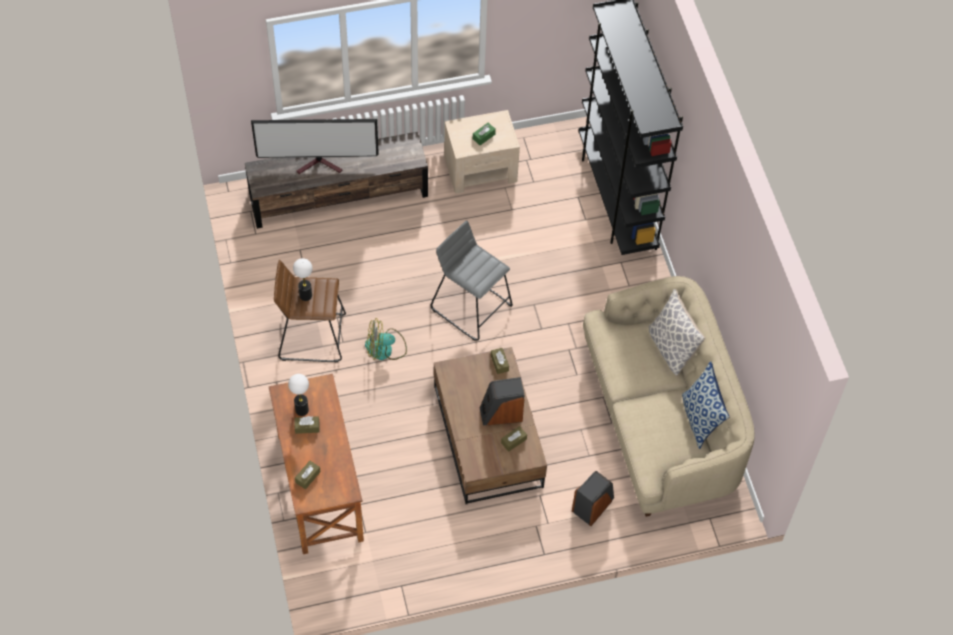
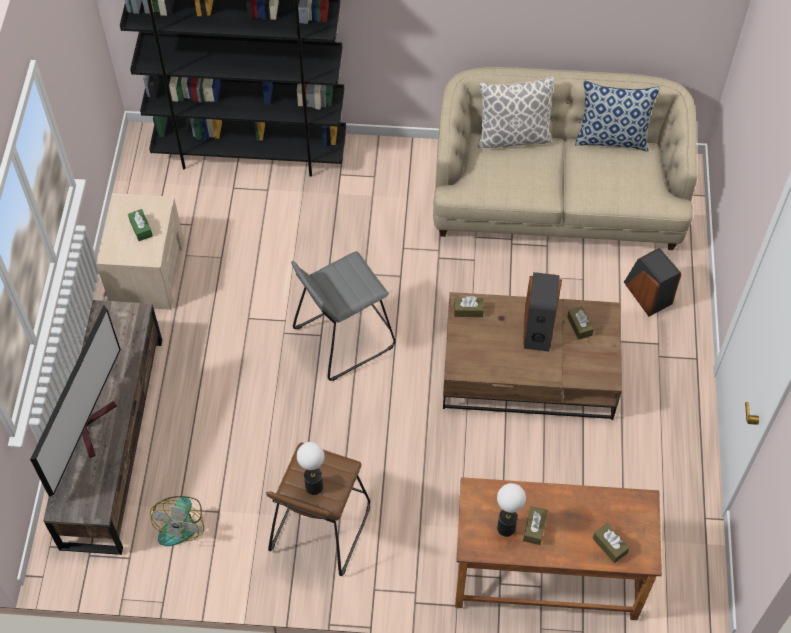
camera: 70 degrees left, 0 degrees up
fan [365,318,407,360] -> fan moved to [150,496,204,546]

